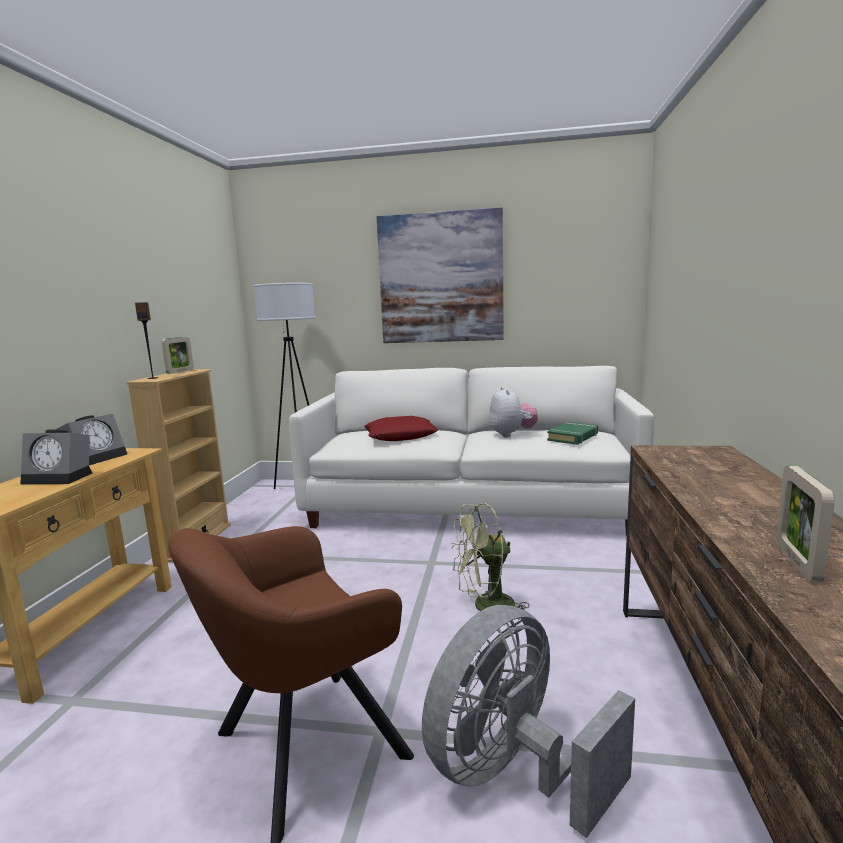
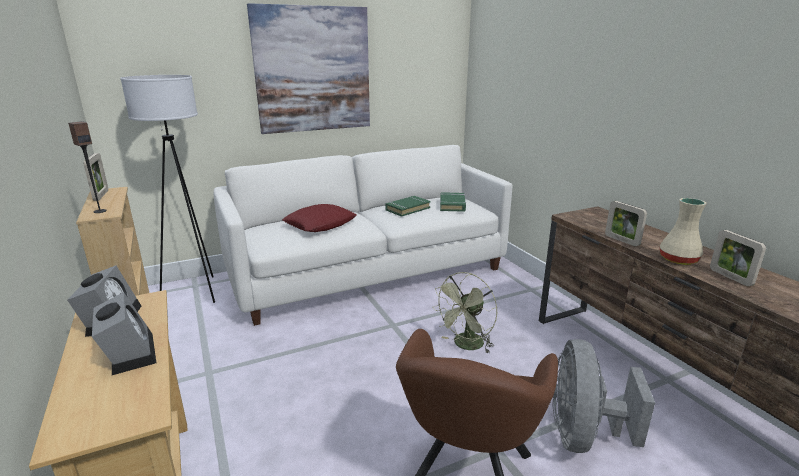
camera: 35 degrees left, 10 degrees up
alarm clock [21,430,92,484] -> alarm clock turned 90 degrees counterclockwise [92,292,156,375]
plush toy [489,387,538,437] -> green book [385,196,430,217]
none -> picture frame [605,201,647,246]
none -> beige vase [660,198,707,265]

